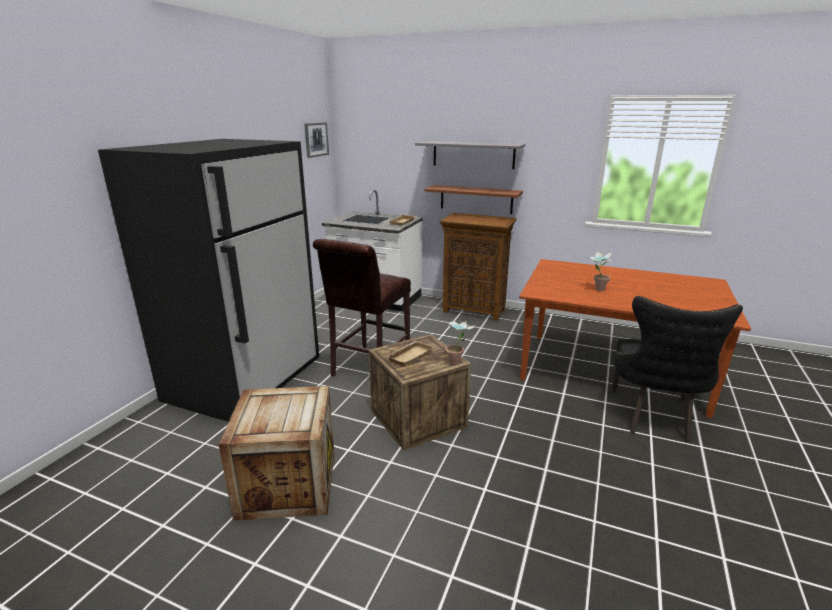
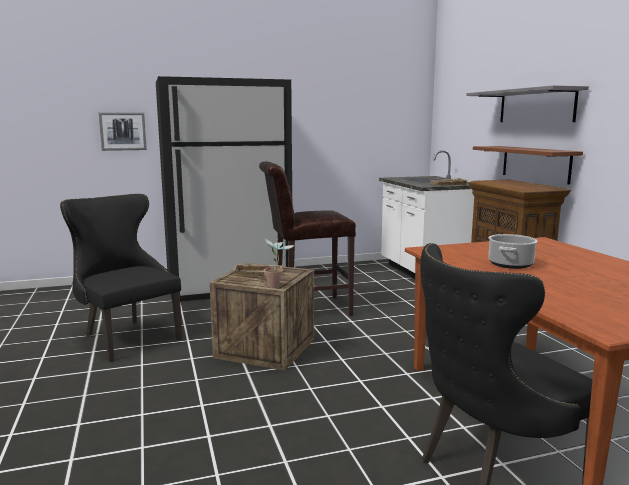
camera: 50 degrees right, 10 degrees down
crate [218,386,334,521] -> black chair [60,194,182,362]
picture [304,122,329,158] -> picture moved to [98,112,147,151]
potted plant [588,251,612,291] -> cooking pot [488,234,537,269]

